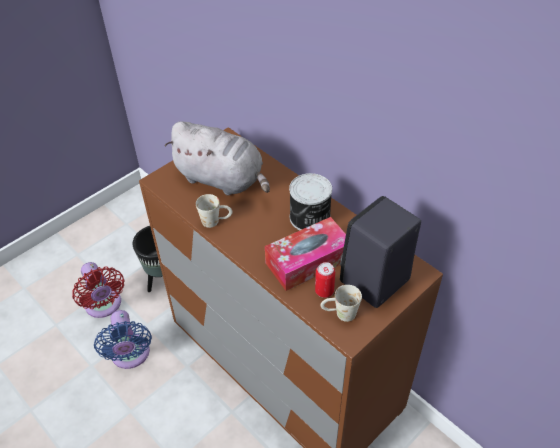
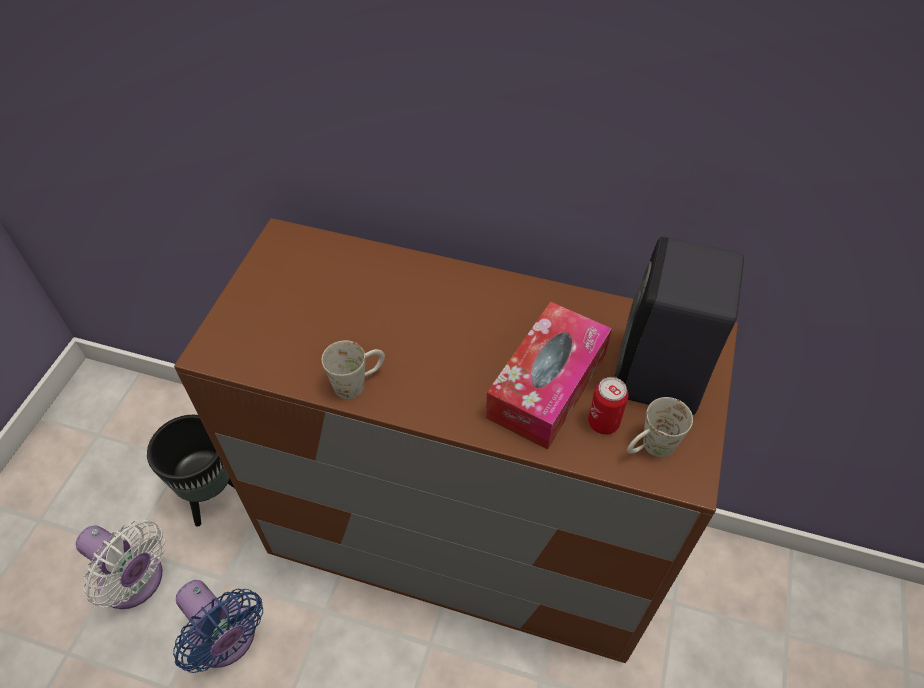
camera: 30 degrees left, 5 degrees up
red fan [72,262,124,318] -> white fan [76,520,165,609]
grey plush toy [164,121,270,195] -> none
can [289,173,332,230] -> none

